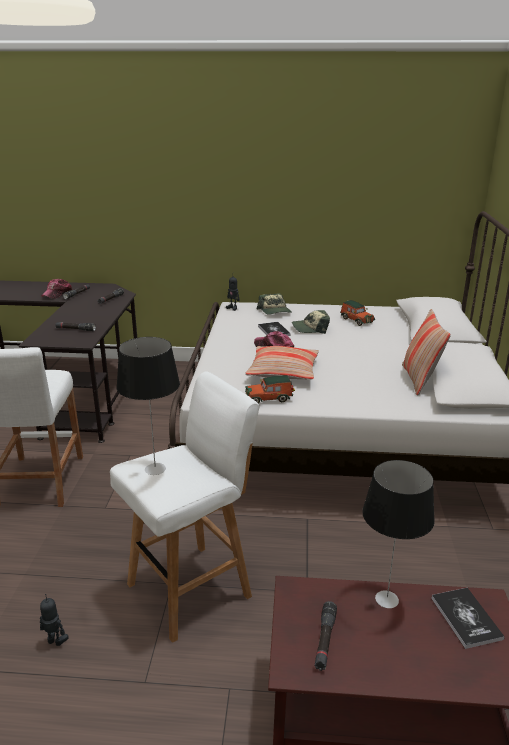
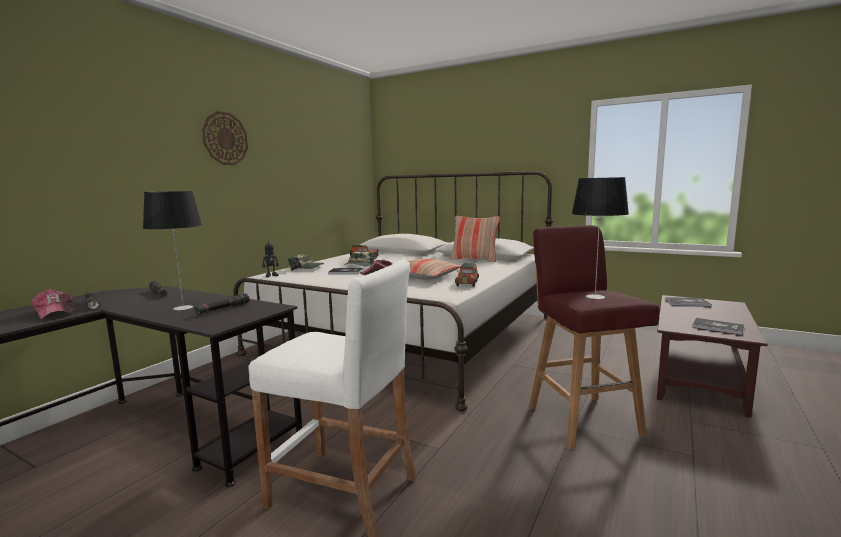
camera: 65 degrees left, 15 degrees down
toy robot [40,594,69,646] -> none
white stool [110,372,260,643] -> red stool [529,225,660,450]
black flashlight [315,601,337,671] -> book [692,318,744,335]
table lamp [362,460,435,608] -> table lamp moved to [143,191,202,310]
none -> wall clock [202,111,248,165]

